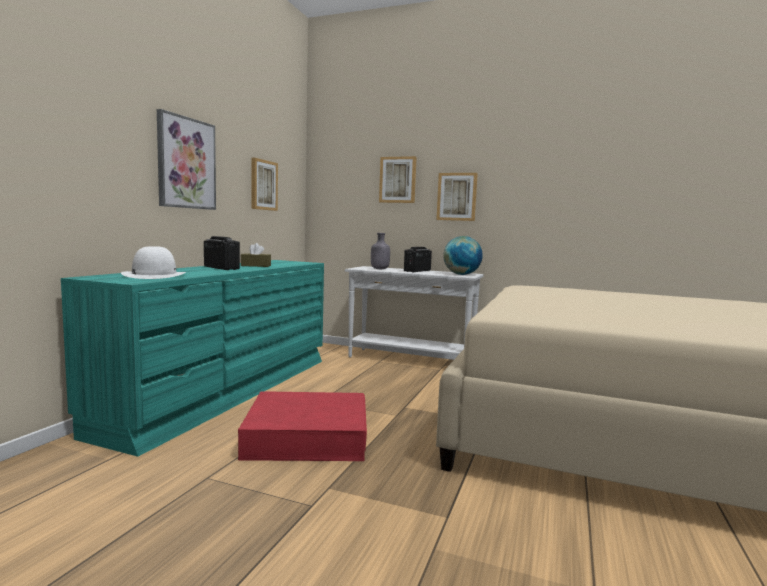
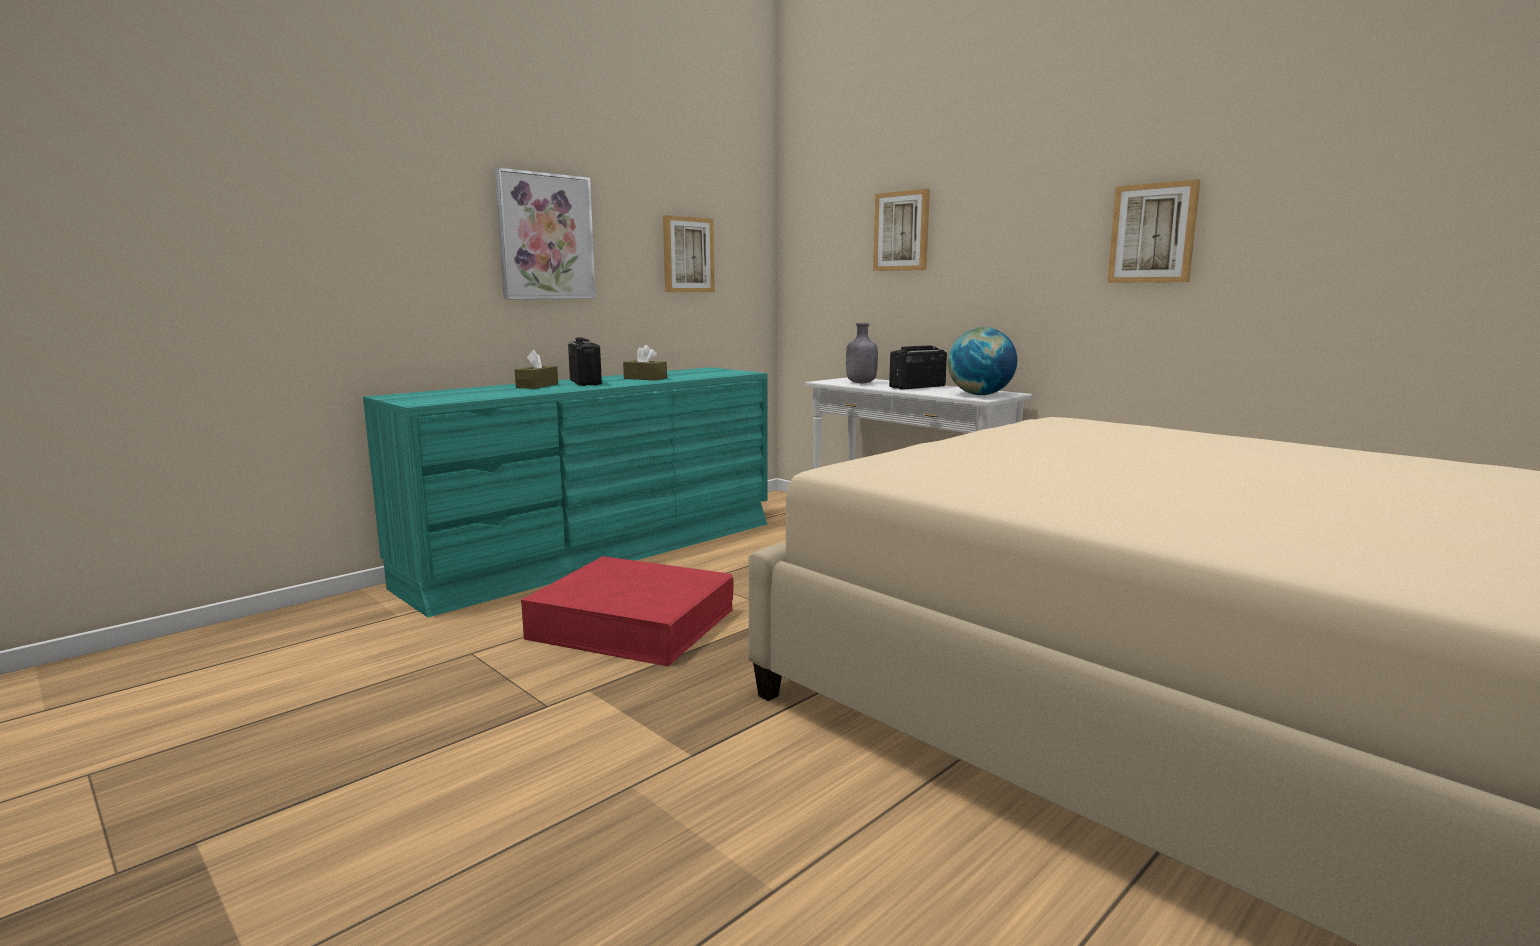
camera: 25 degrees right, 5 degrees up
white hat [121,246,186,279] -> none
picture [436,173,478,221] -> picture moved to [1107,179,1200,283]
none -> brown tissue box [515,350,558,389]

